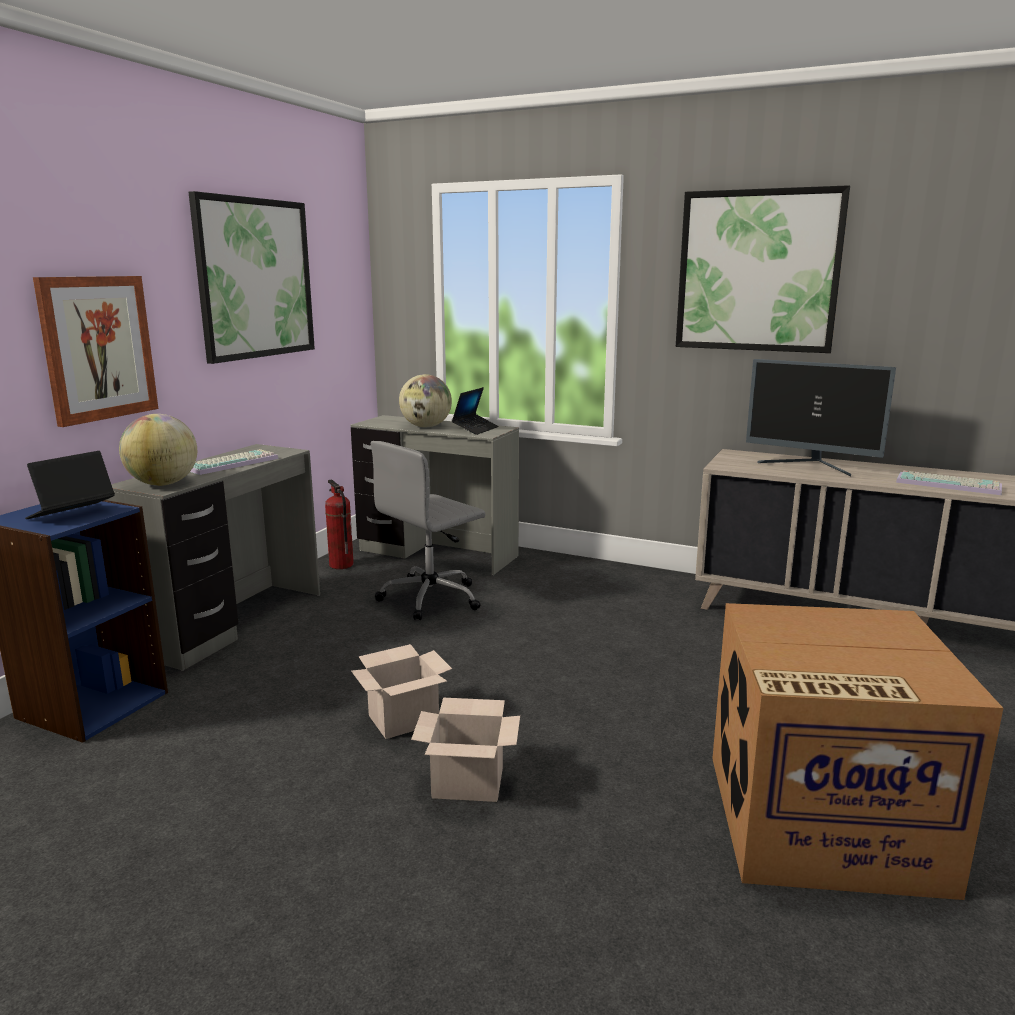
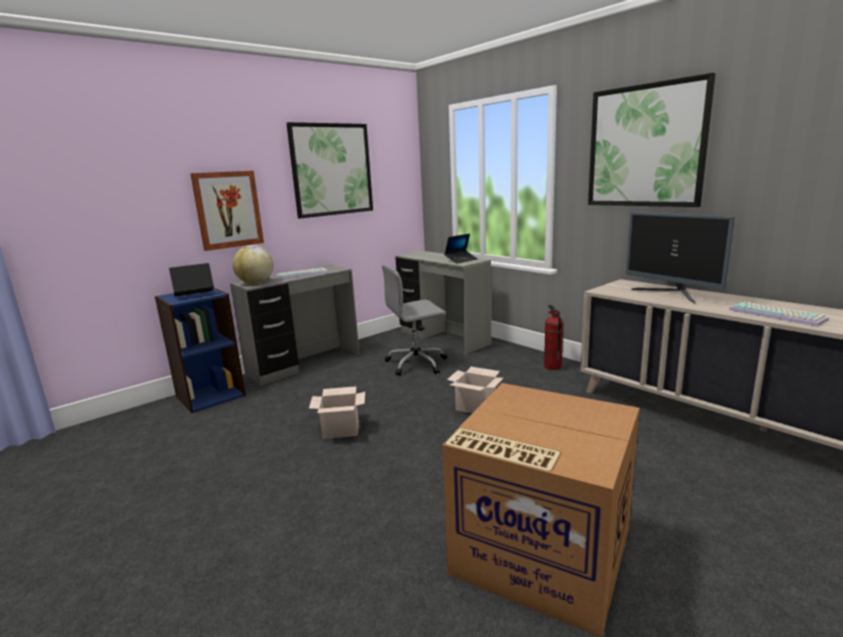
camera: 25 degrees right, 0 degrees up
fire extinguisher [325,480,354,569] -> fire extinguisher moved to [544,305,564,370]
globe [399,374,452,427] -> none
cardboard box [411,698,520,802] -> cardboard box moved to [447,367,503,413]

